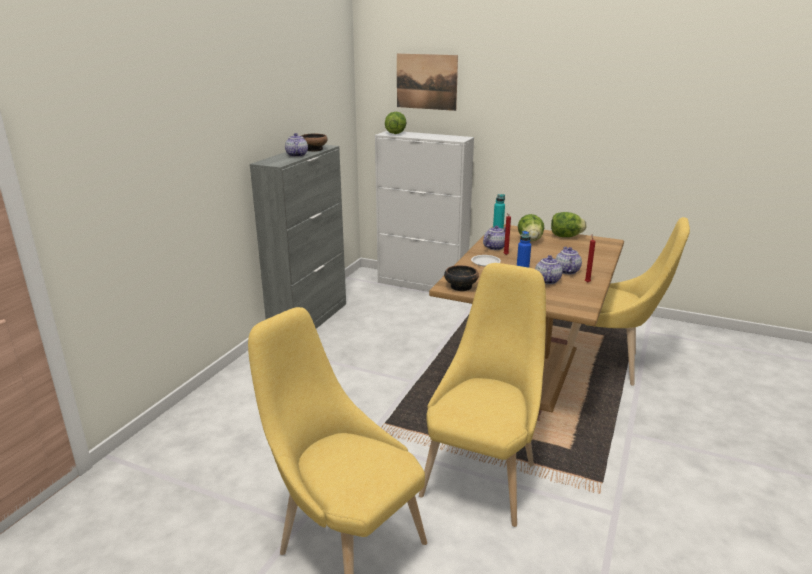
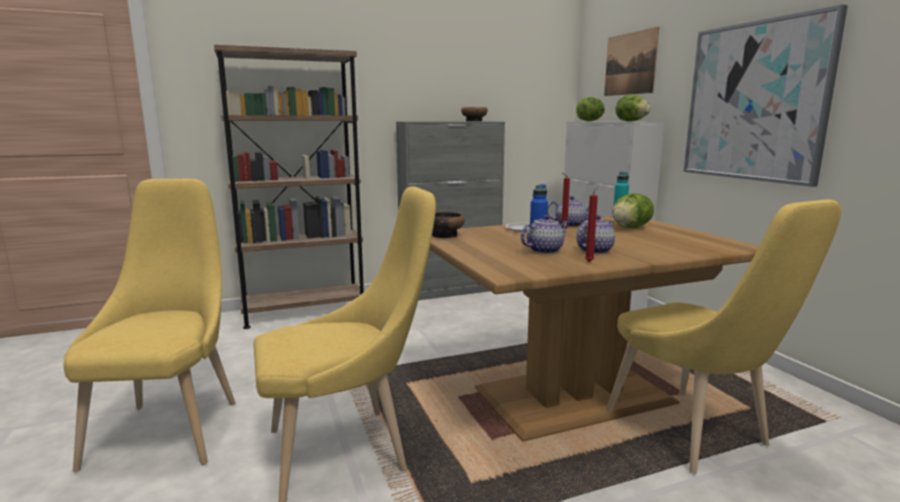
camera: 45 degrees right, 10 degrees down
teapot [285,133,308,157] -> none
lettuce [551,212,587,237] -> lettuce moved to [615,95,651,121]
none -> brown bookcase [214,45,364,329]
none -> picture [684,5,848,187]

